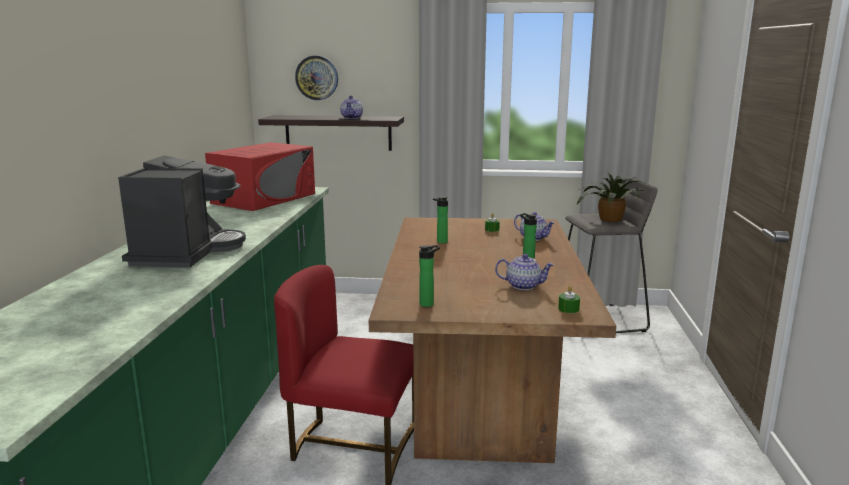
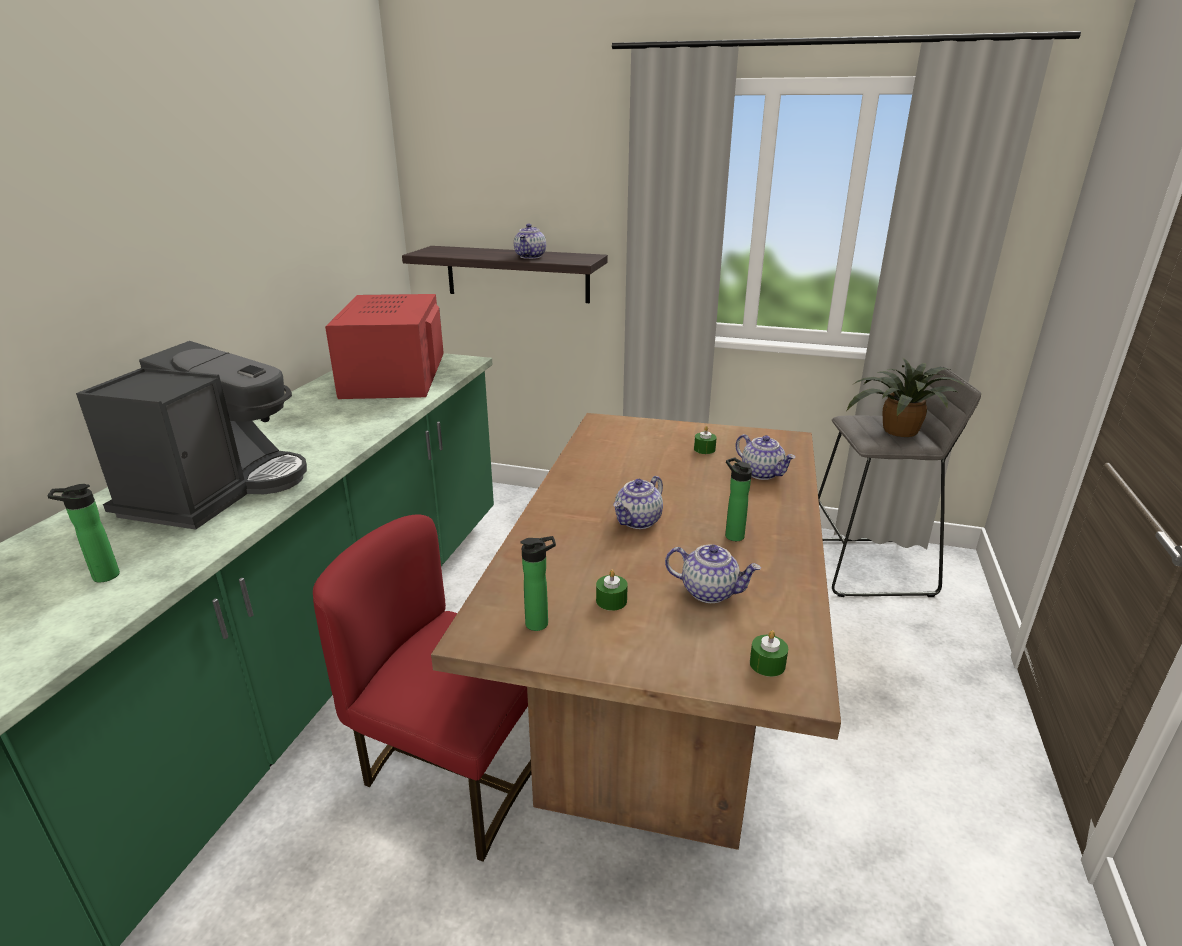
camera: 10 degrees right, 10 degrees up
red microwave [205,142,315,211] -> red microwave turned 135 degrees clockwise [325,294,444,399]
wall clock [295,56,338,100] -> none
bottle [433,196,448,244] -> bottle moved to [47,484,120,582]
none -> green candle [596,570,628,611]
none -> teapot [613,476,663,529]

